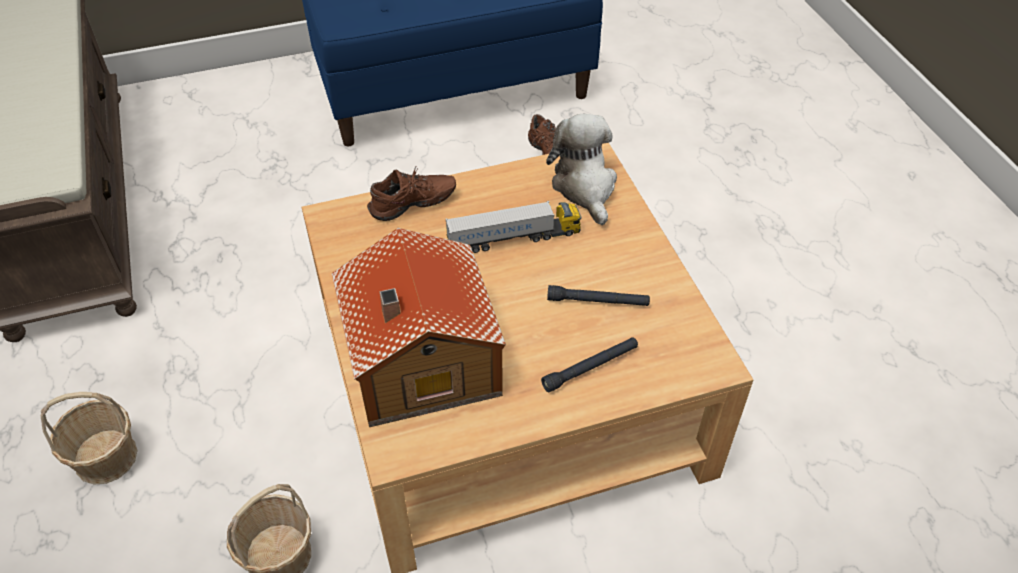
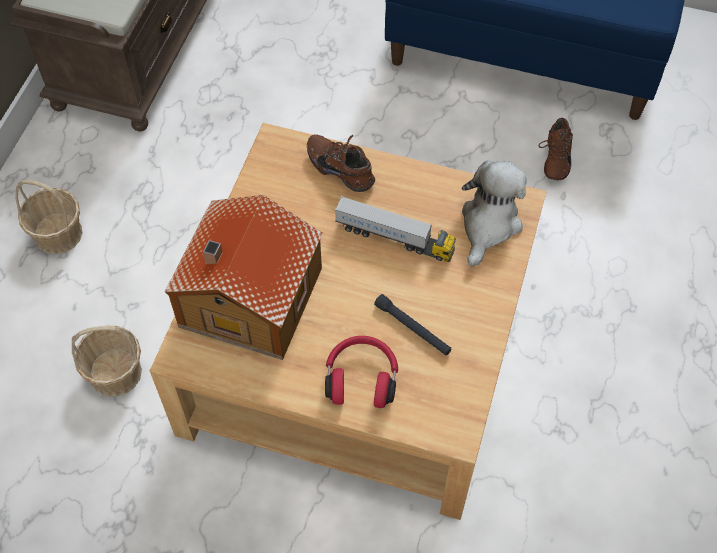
camera: 35 degrees right, 10 degrees up
brown shoe [367,166,456,221] -> brown shoe turned 150 degrees counterclockwise [307,134,375,192]
black flashlight [541,337,638,393] -> red headphones [325,336,398,408]

